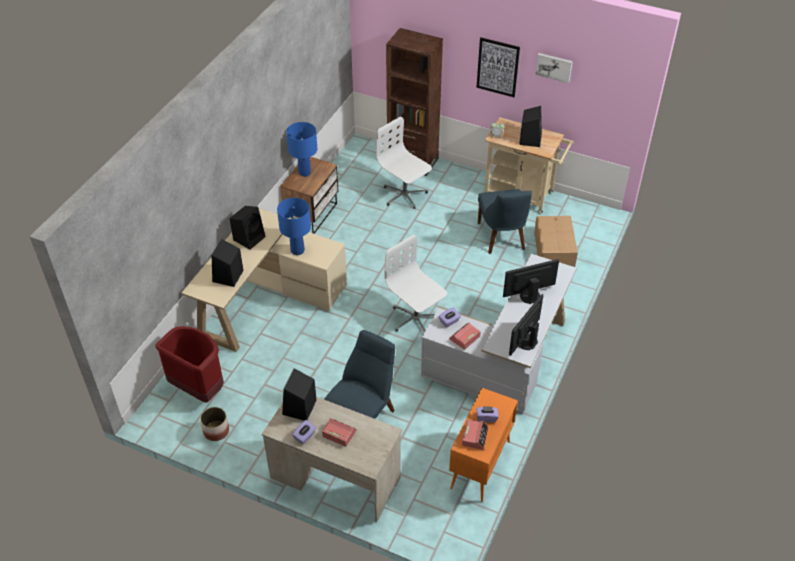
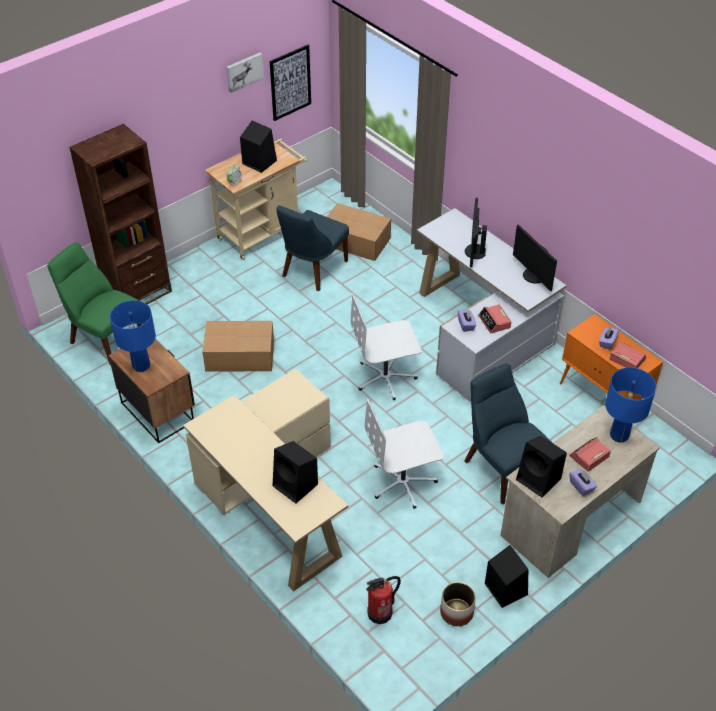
camera: 65 degrees left, 0 degrees up
red trash can [156,326,224,403] -> fire extinguisher [366,576,401,624]
black speaker [230,206,266,249] -> black speaker moved to [485,545,528,608]
blue table lamp [277,198,311,255] -> blue table lamp moved to [605,367,656,443]
white office chair [376,116,432,209] -> white office chair moved to [365,399,444,509]
picture [476,37,520,97] -> picture moved to [270,45,311,121]
blue chair [478,189,532,254] -> blue chair turned 105 degrees clockwise [277,205,349,291]
none -> green chair [47,243,142,366]
none -> cardboard box [203,321,274,372]

